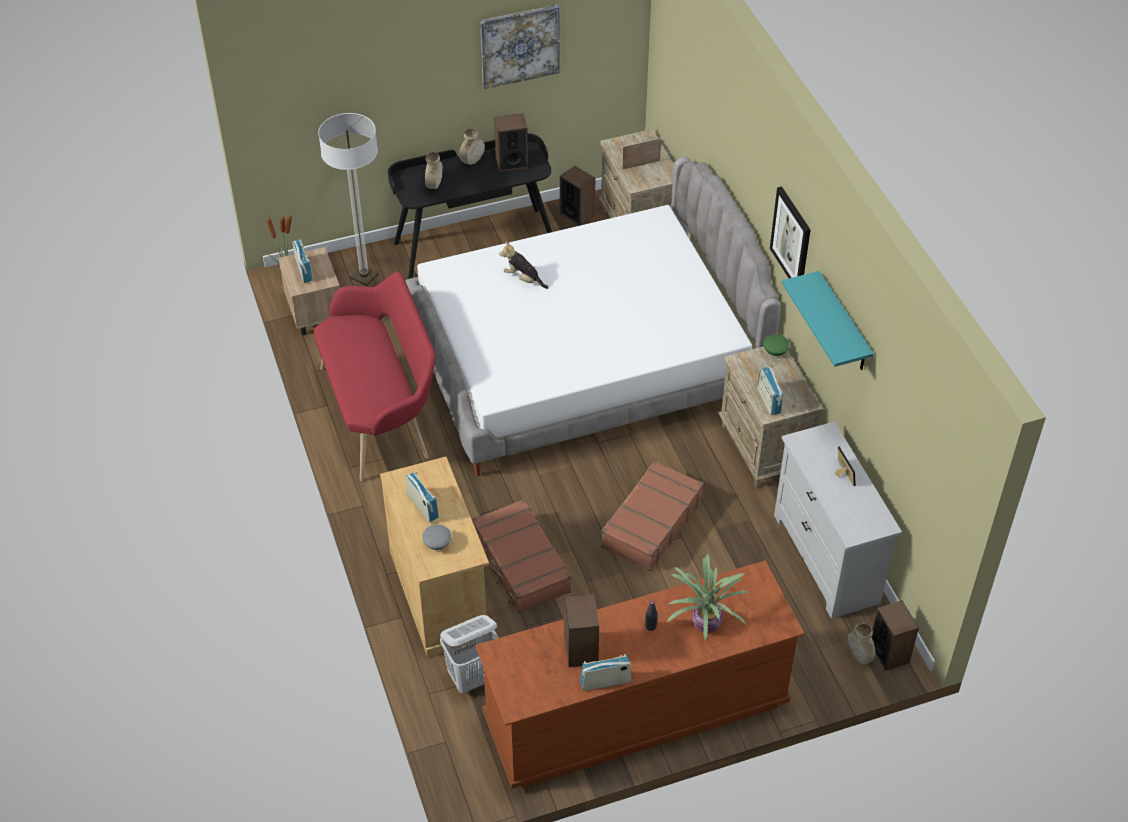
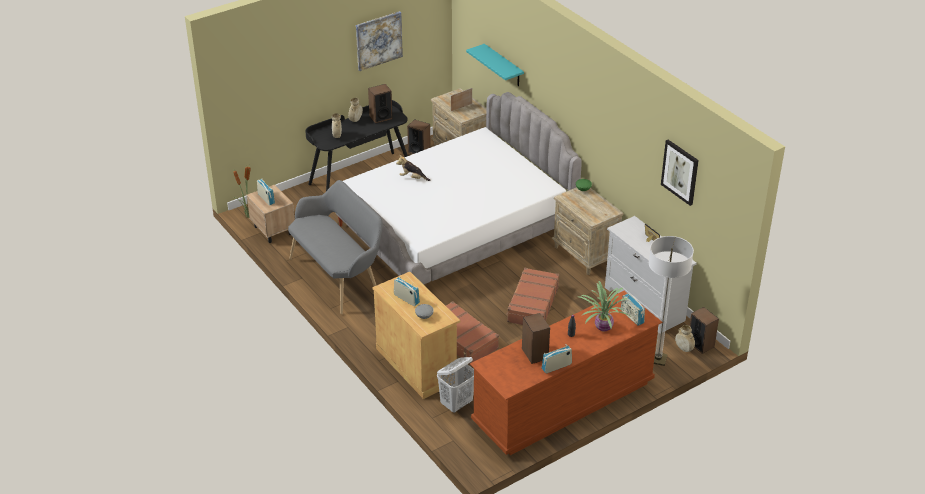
camera: 15 degrees left, 10 degrees down
red bench [314,272,436,481] -> grey bench [288,180,383,314]
floor lamp [318,113,379,286] -> floor lamp moved to [649,236,694,366]
radio [757,366,783,415] -> radio moved to [621,293,645,326]
picture [770,187,810,278] -> picture moved to [661,140,699,206]
turquoise shelf [782,271,874,370] -> turquoise shelf moved to [466,44,524,86]

